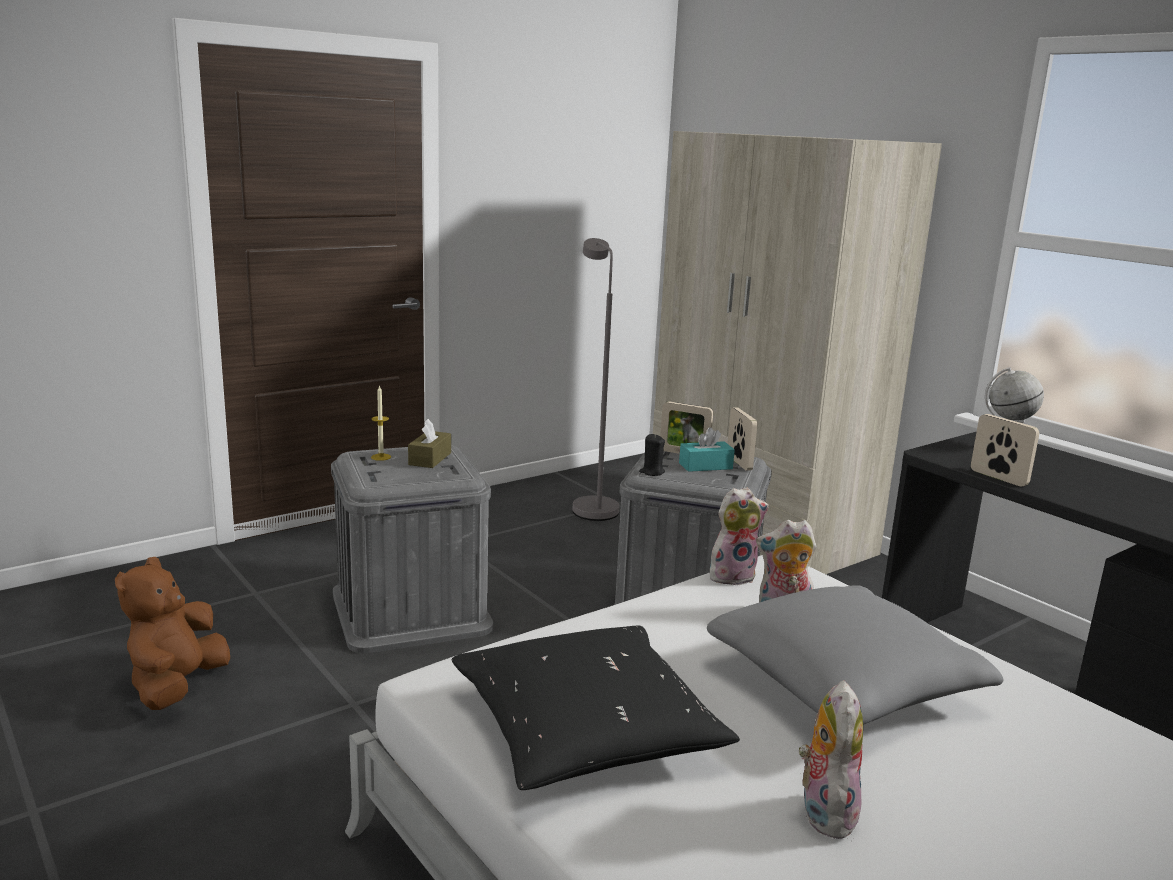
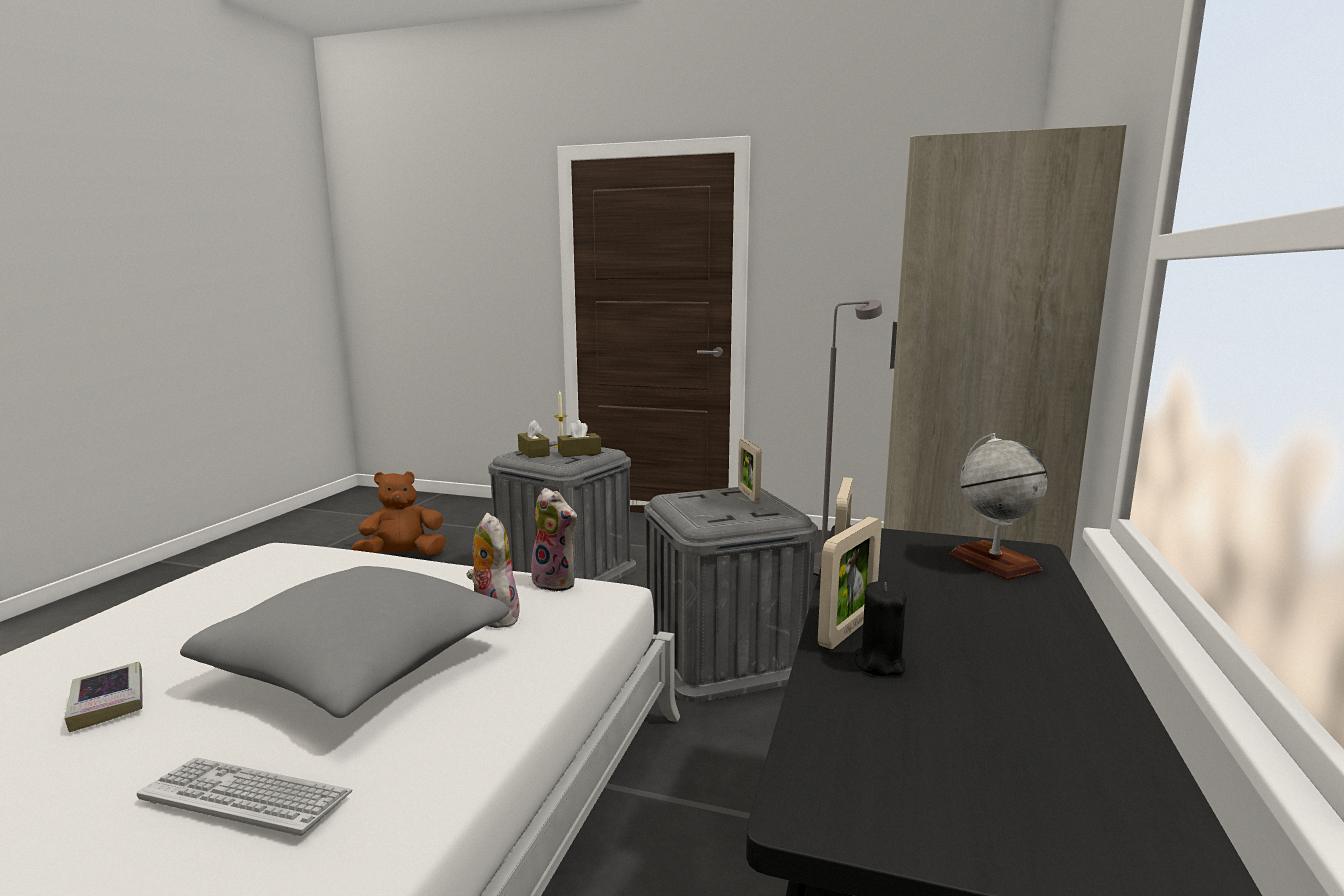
camera: 55 degrees right, 5 degrees down
black pillow [451,625,740,790] -> none
black candle [639,434,665,476] -> black candle moved to [855,581,906,676]
turquoise tissue box [679,427,735,472] -> none
picture frame [728,407,757,471] -> picture frame moved to [818,517,882,649]
plush toy [799,680,863,839] -> book [64,662,143,732]
none -> keyboard [137,758,352,836]
none -> brown tissue box [518,420,550,458]

